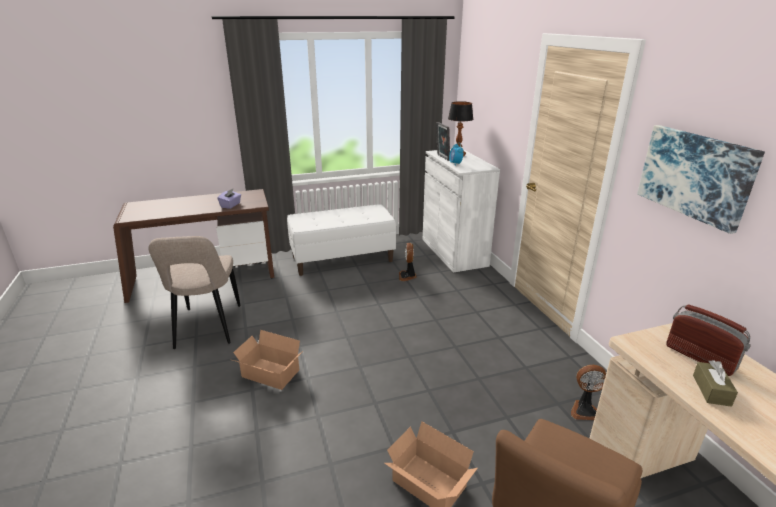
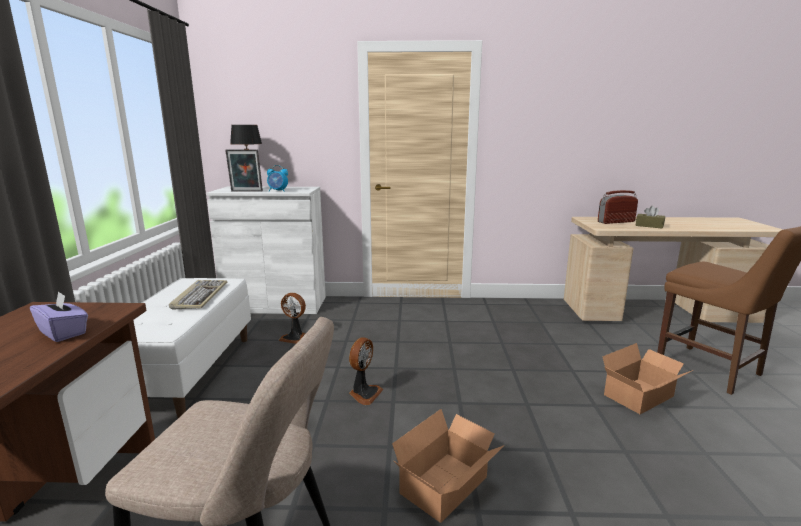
camera: 70 degrees left, 10 degrees down
fan [571,365,606,420] -> fan moved to [349,338,384,405]
picture [637,125,765,234] -> none
none -> keyboard [169,280,227,310]

